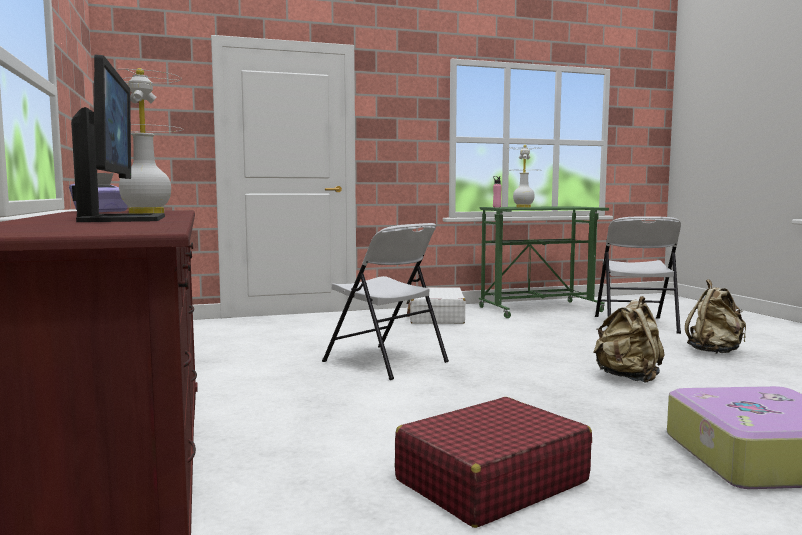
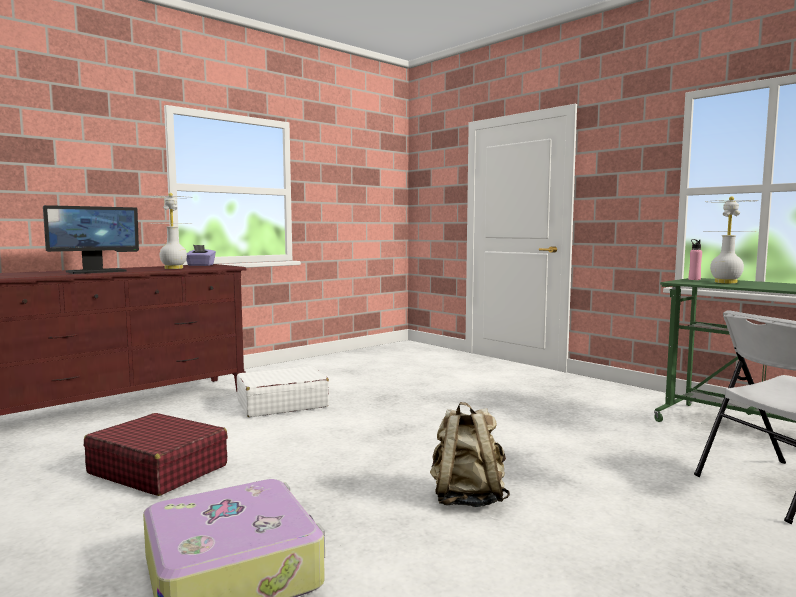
camera: 65 degrees right, 0 degrees up
white chair [322,223,449,380] -> none
white suitcase [407,287,466,324] -> white suitcase moved to [237,366,329,417]
beige backpack [685,279,746,353] -> none

